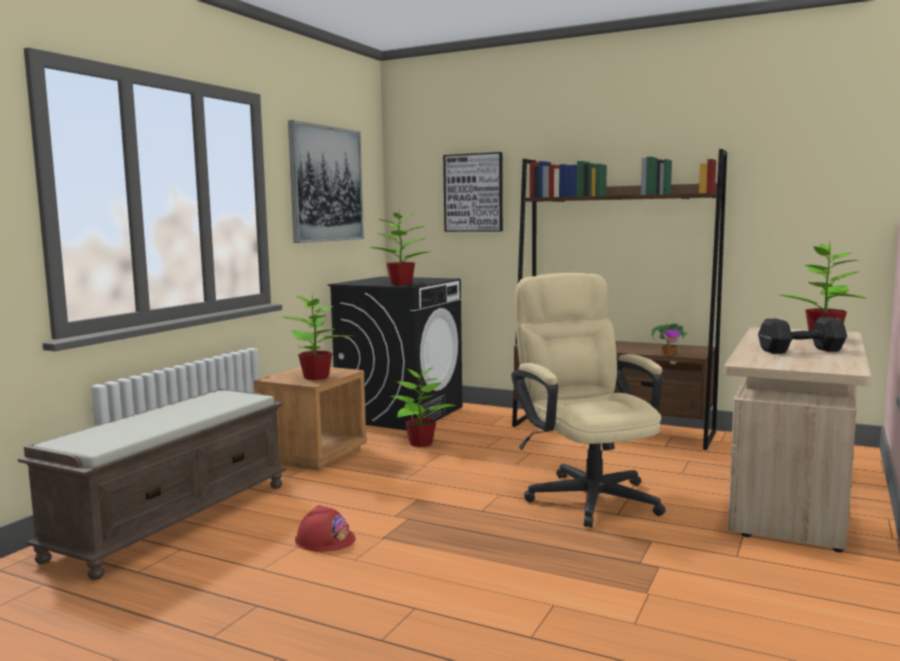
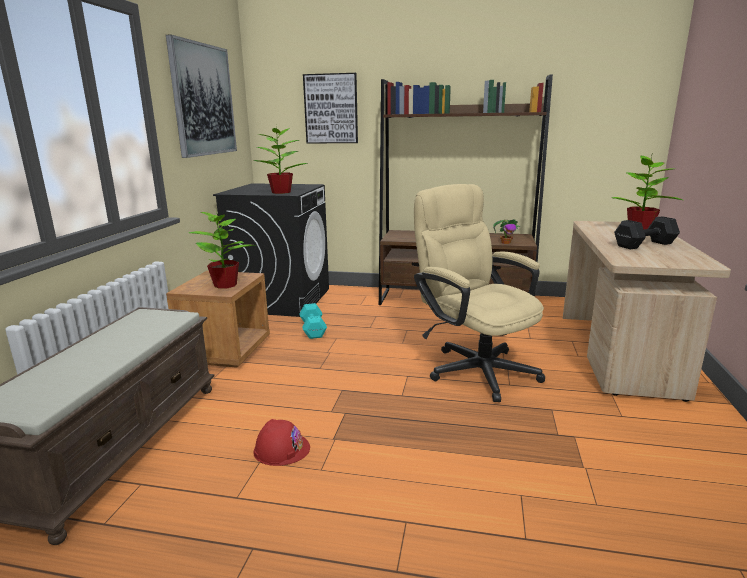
camera: 15 degrees left, 10 degrees up
potted plant [390,368,456,447] -> turquoise dumbbell [299,303,327,339]

